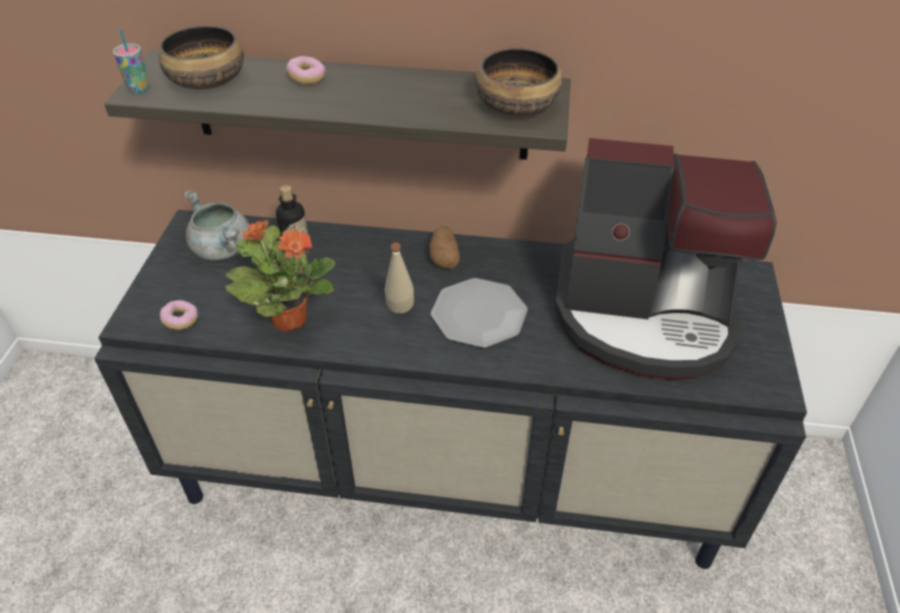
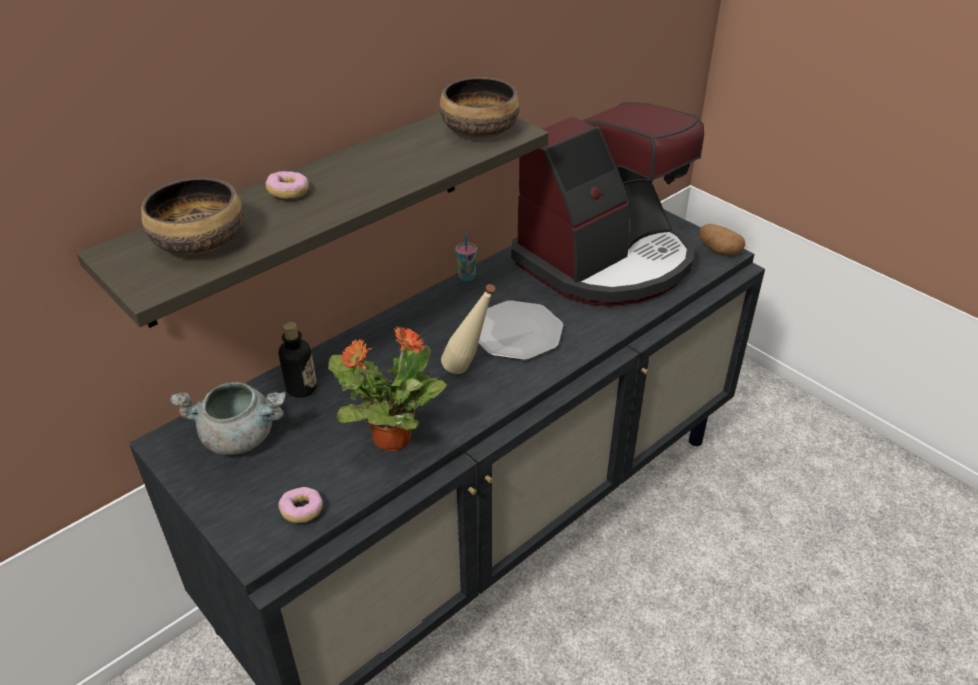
camera: 50 degrees left, 5 degrees down
cup [113,28,149,93] -> cup moved to [456,233,477,281]
potato [429,226,460,269] -> potato moved to [699,224,745,255]

